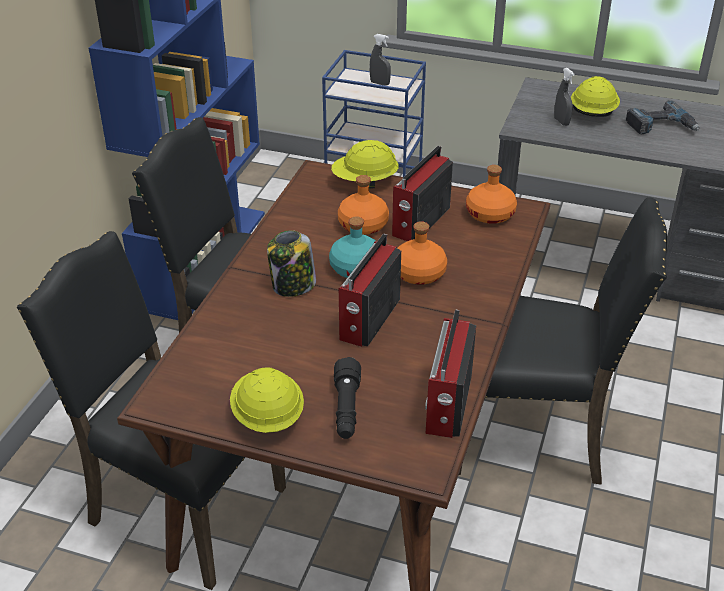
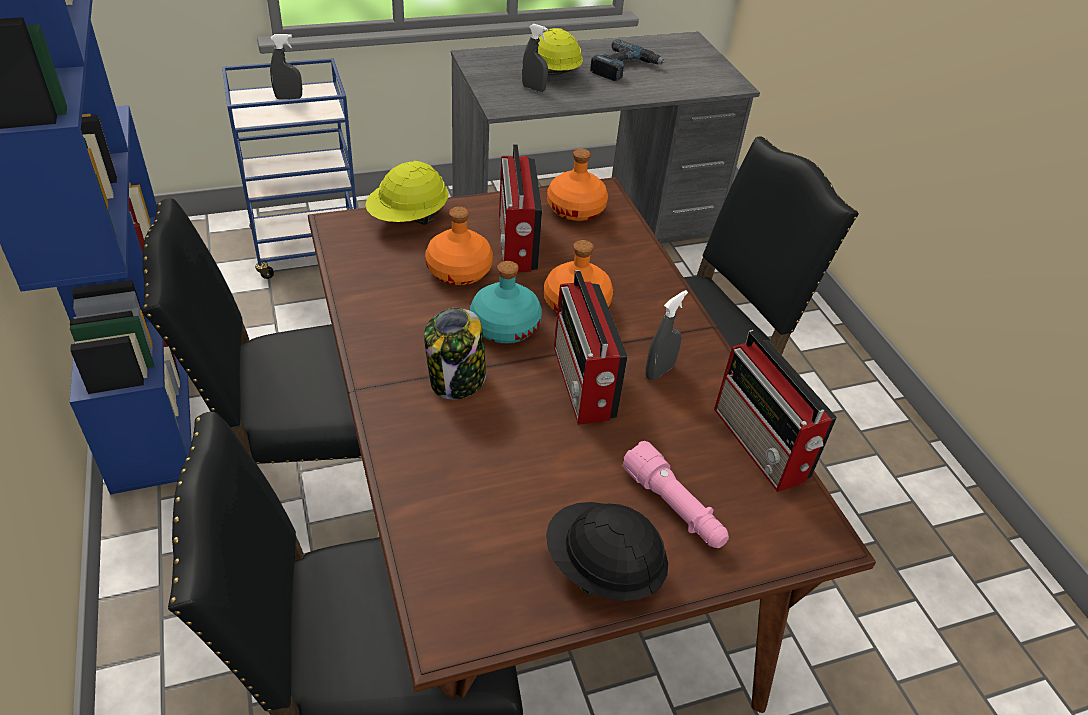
camera: 40 degrees left, 5 degrees up
yellow hard hat [230,367,304,433] -> black hard hat [546,502,668,601]
black flashlight [334,357,361,439] -> pink flashlight [622,441,729,548]
none -> grey spray bottle [645,290,688,380]

